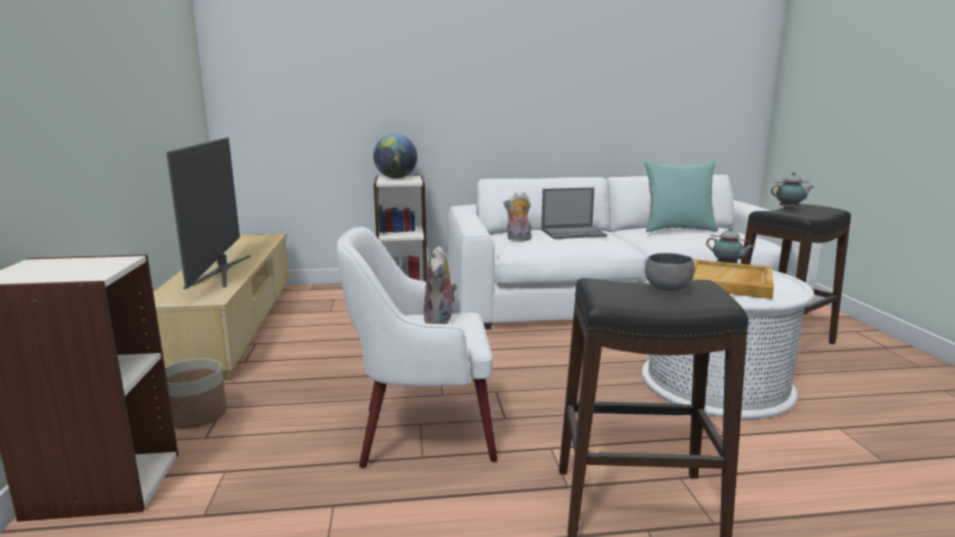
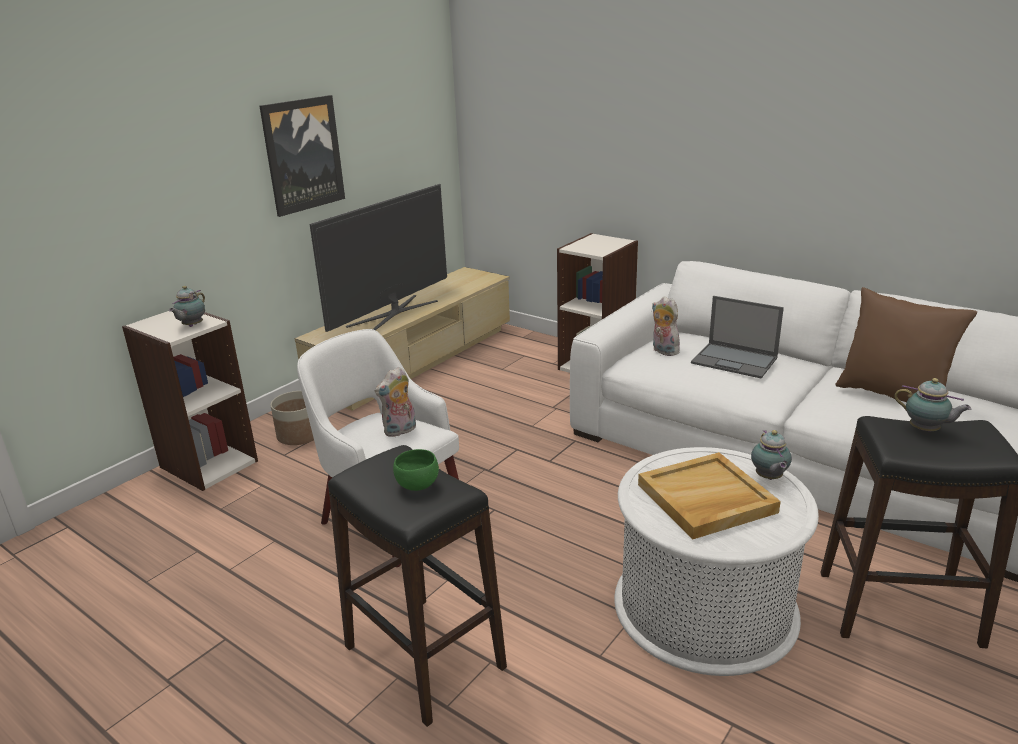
camera: 45 degrees right, 10 degrees up
globe [373,134,418,178] -> none
turquoise pillow [645,161,718,232] -> brown pillow [835,287,977,402]
grey bowl [645,253,695,291] -> green bowl [393,449,439,491]
none -> teapot [169,286,205,327]
none -> picture [259,95,345,217]

